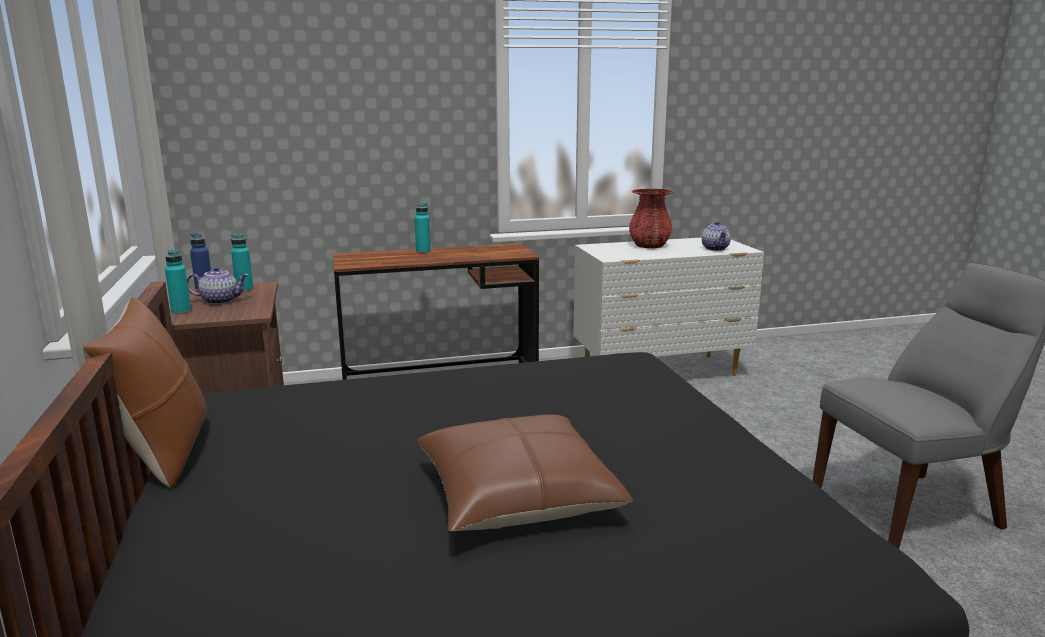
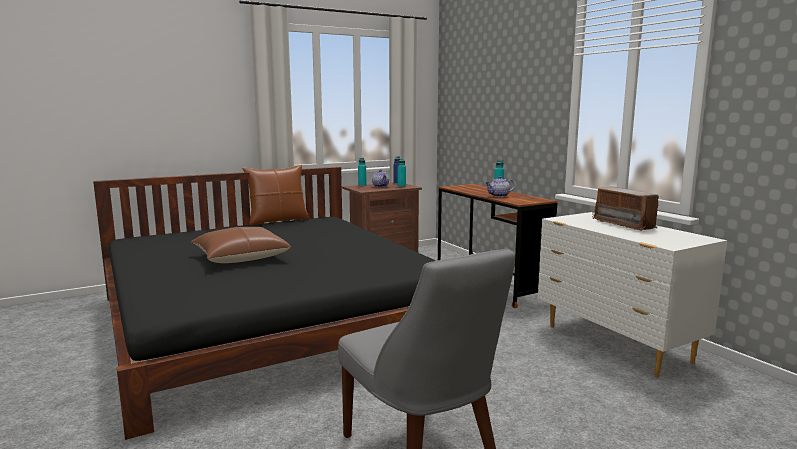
camera: 75 degrees right, 5 degrees down
red vase [629,189,674,248] -> radio [592,187,662,231]
teapot [702,221,731,251] -> teapot moved to [485,176,514,197]

